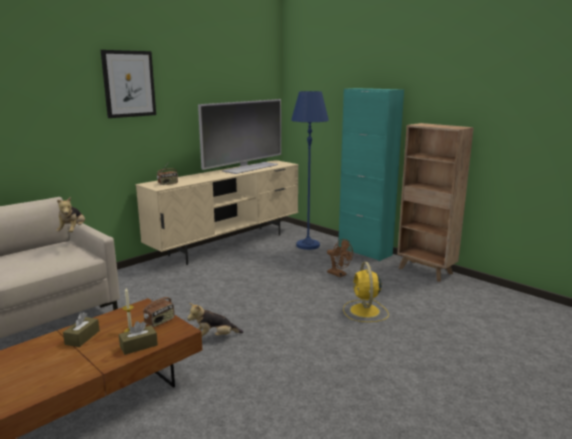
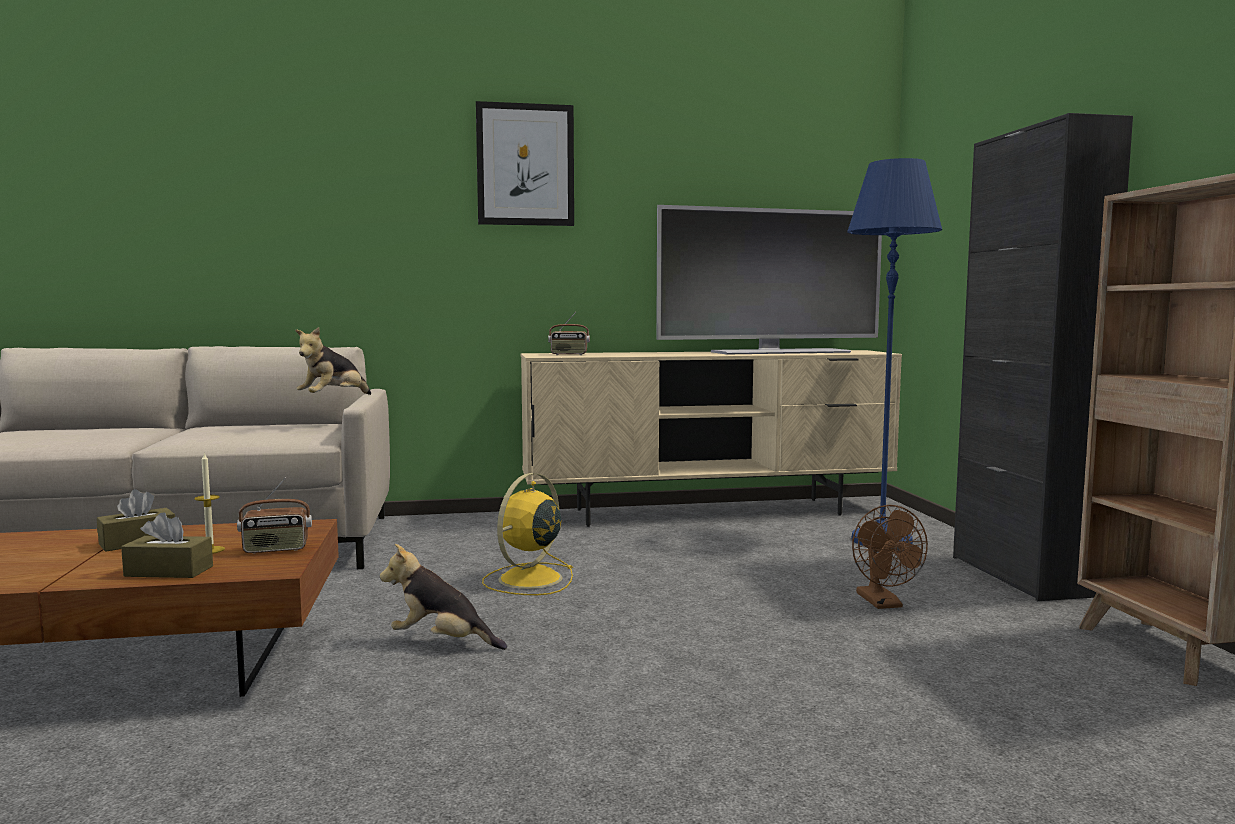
camera: 35 degrees right, 10 degrees down
turquoise cabinet [338,88,404,261] -> black cabinet [953,113,1133,601]
yellow fan [343,262,389,322] -> yellow fan moved to [482,473,574,595]

